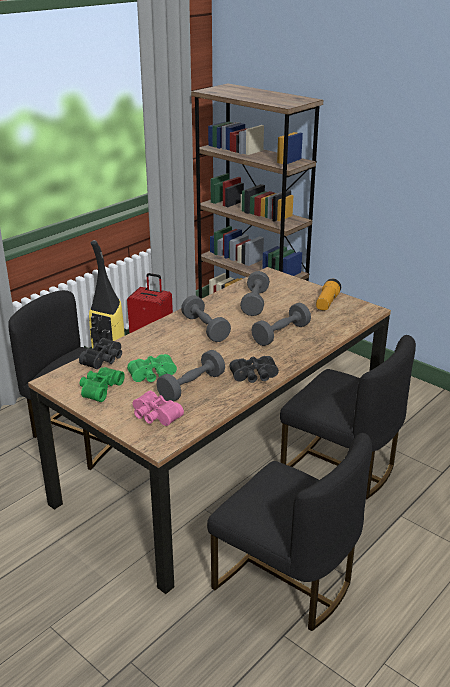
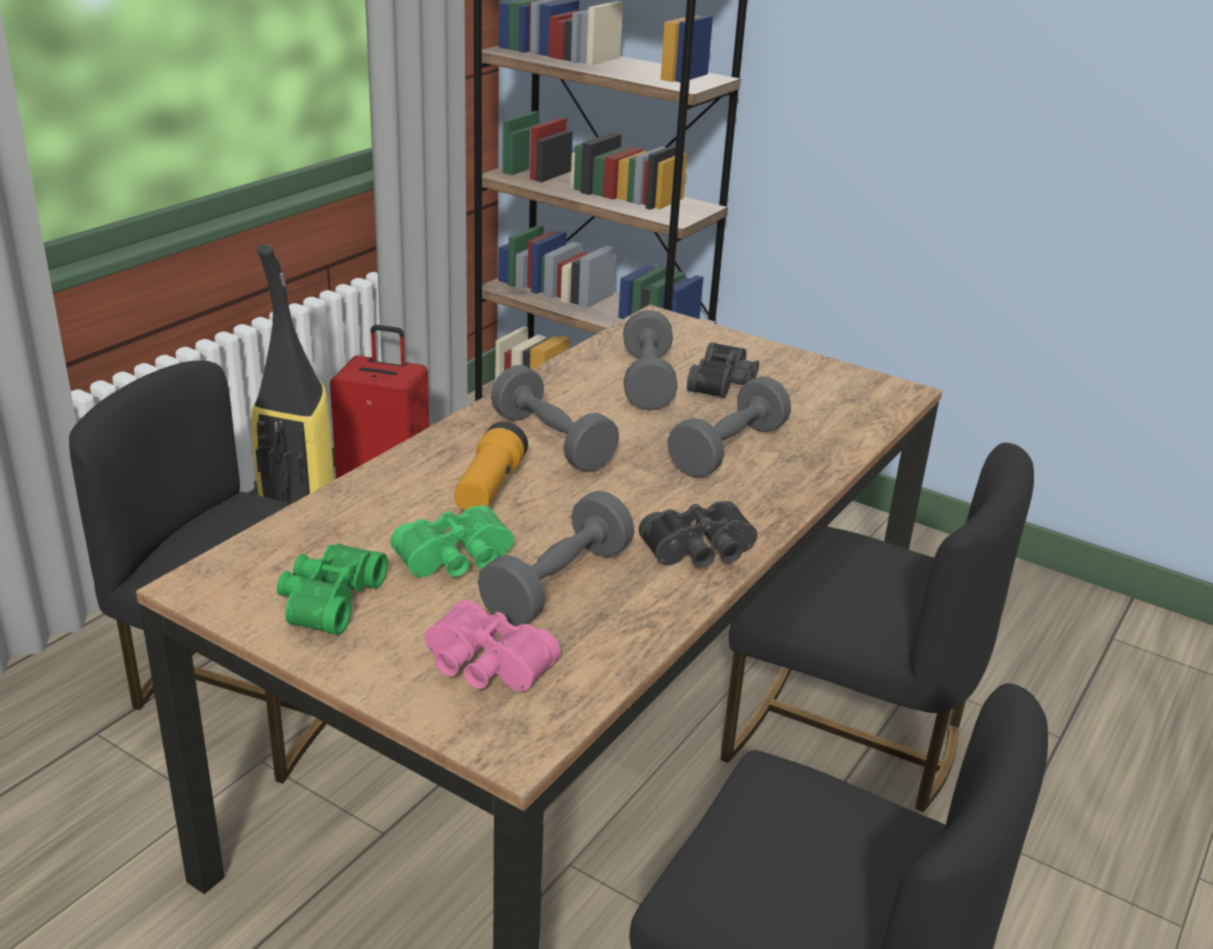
camera: 10 degrees left, 0 degrees up
black binoculars [79,338,122,369] -> black binoculars moved to [687,342,759,398]
flashlight [316,279,341,311] -> flashlight moved to [455,421,528,511]

